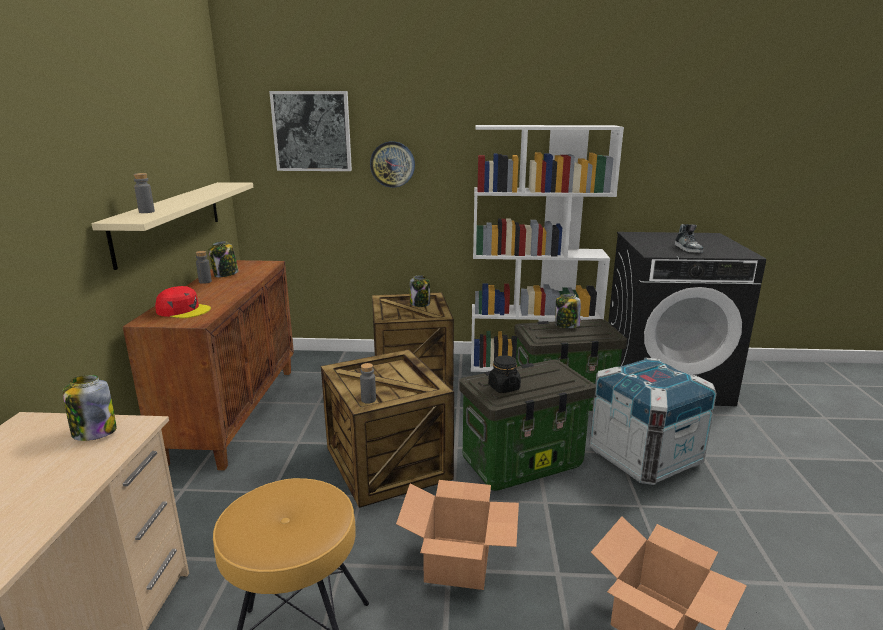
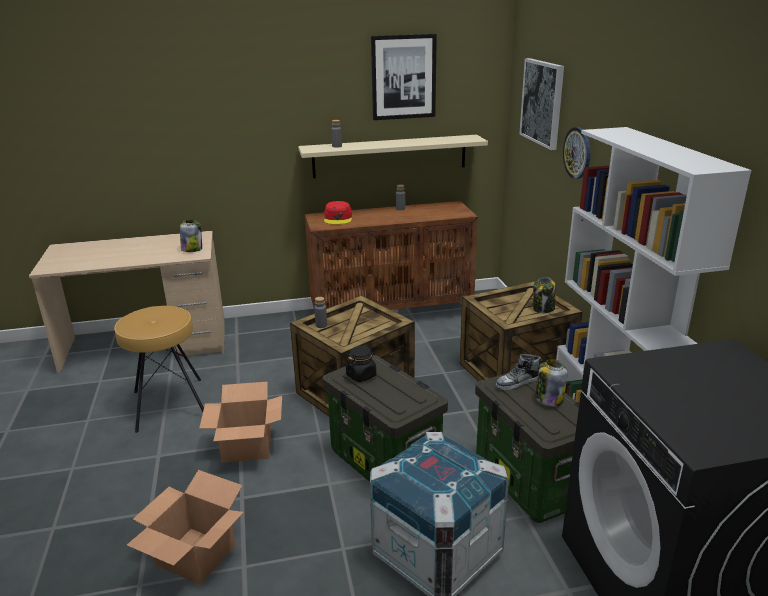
camera: 75 degrees right, 5 degrees up
jar [209,241,238,277] -> none
shoe [675,224,703,253] -> shoe moved to [496,354,542,390]
none -> picture [371,34,437,120]

